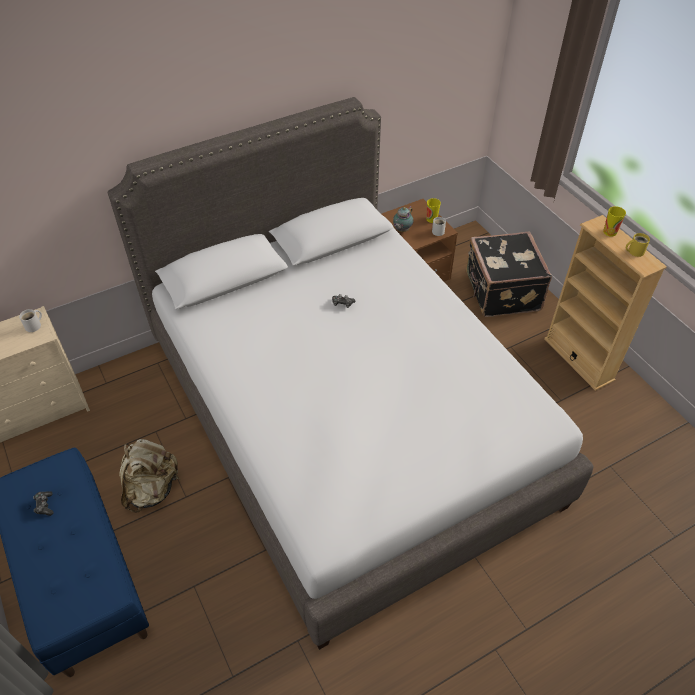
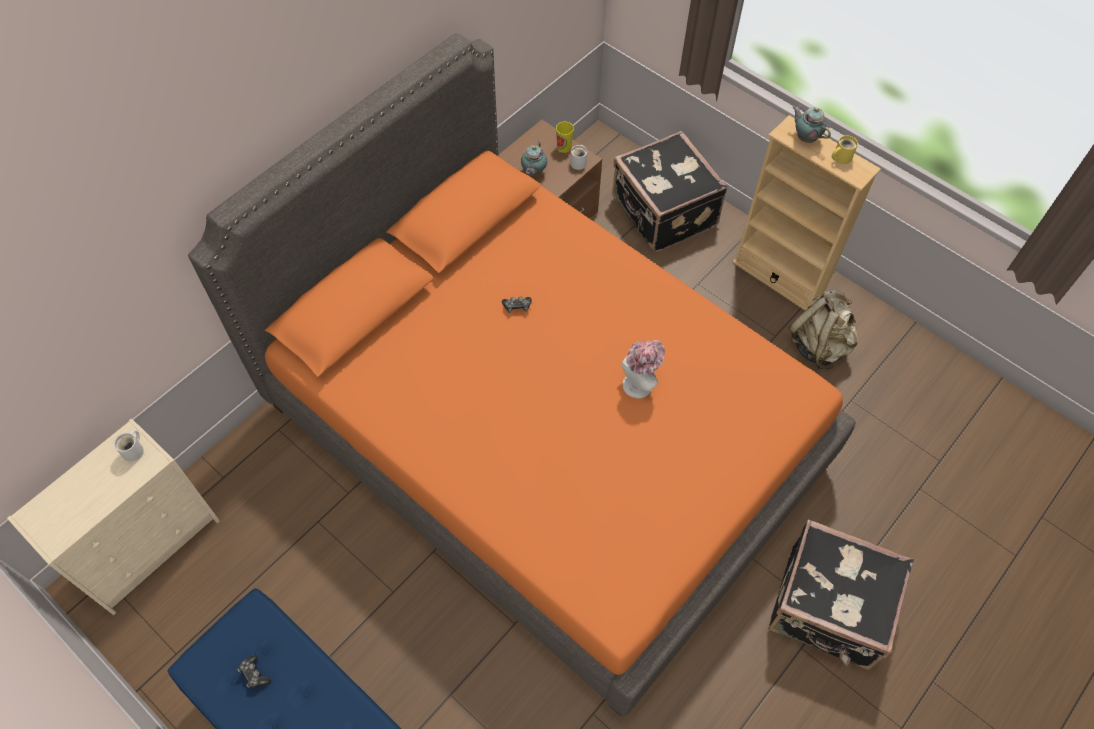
camera: 20 degrees left, 10 degrees up
grey bed [108,97,594,650] -> orange bed [188,33,856,716]
beige backpack [119,439,180,512] -> beige backpack moved to [789,290,858,370]
cup [603,206,626,237] -> teapot [793,105,831,143]
none -> hat [622,340,665,399]
none -> black suitcase [768,520,914,670]

